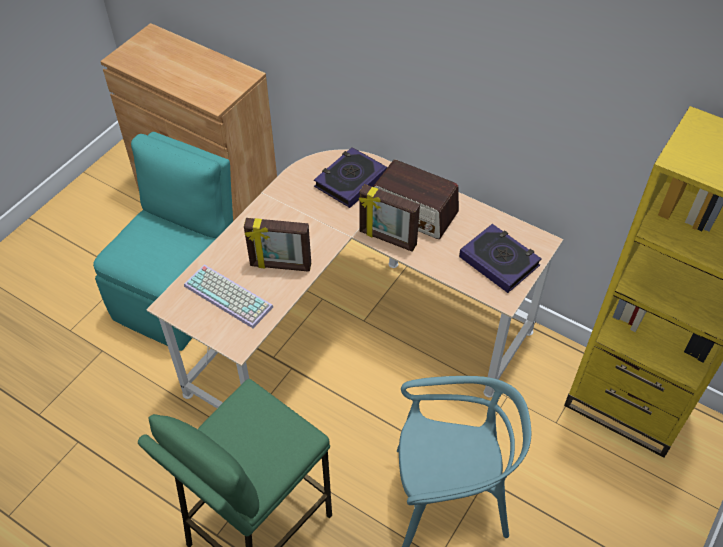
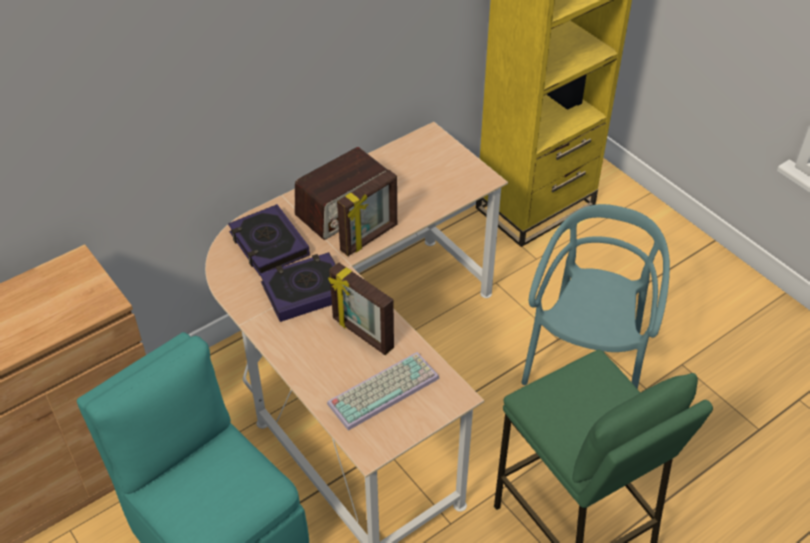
camera: 70 degrees left, 5 degrees down
picture frame [244,218,311,272] -> picture frame turned 105 degrees clockwise [328,262,394,355]
book [459,224,542,293] -> book moved to [260,252,336,322]

